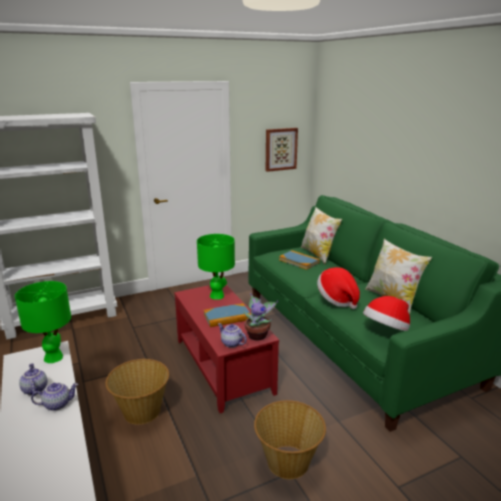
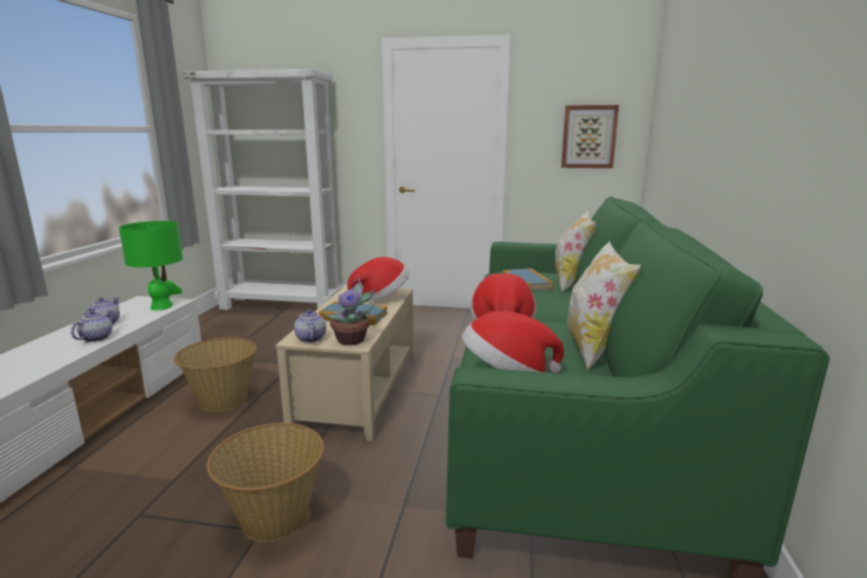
camera: 35 degrees right, 5 degrees down
teapot [31,382,78,411] -> teapot turned 90 degrees counterclockwise [71,310,114,342]
red coffee table [174,285,279,413] -> beige coffee table [276,285,414,442]
green table lamp [197,234,235,300] -> hat [347,257,409,302]

